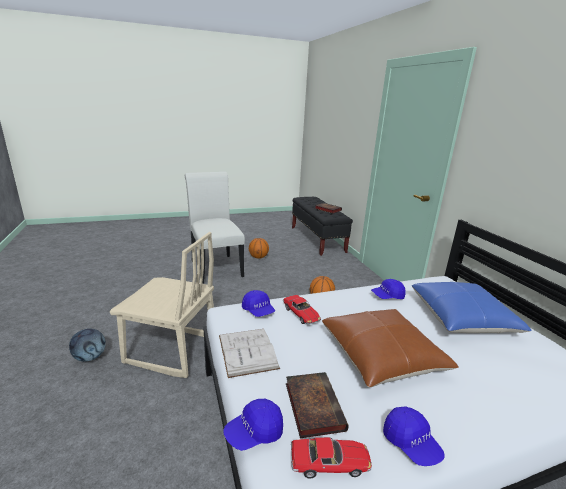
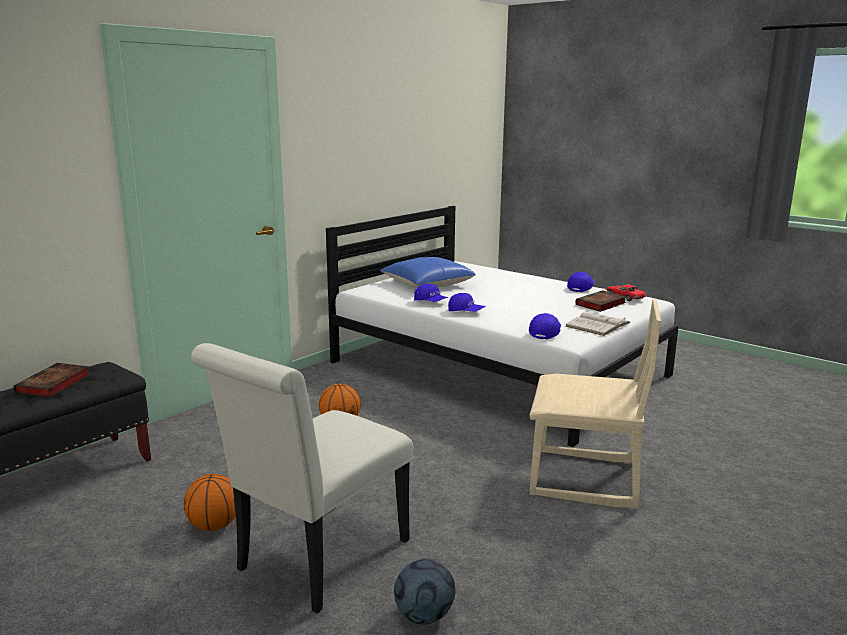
camera: 120 degrees left, 5 degrees down
football [69,328,106,362] -> football moved to [394,559,456,625]
beige chair [110,232,214,378] -> beige chair turned 120 degrees clockwise [530,299,661,508]
blue cap [223,399,283,451] -> blue cap moved to [448,293,485,312]
toy car [283,295,321,324] -> none
brown pillow [322,309,459,387] -> none

